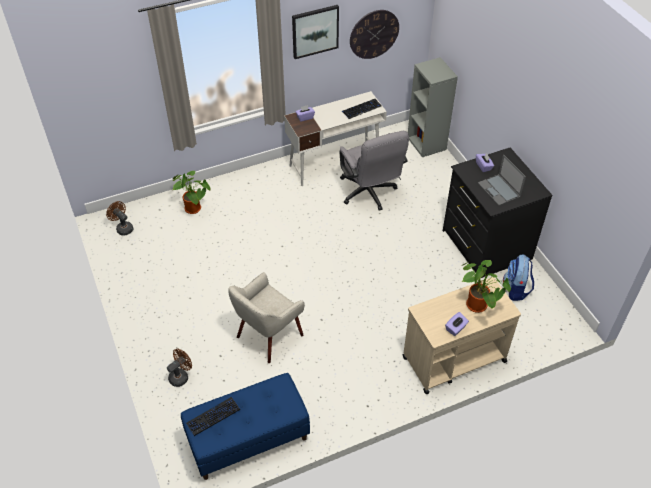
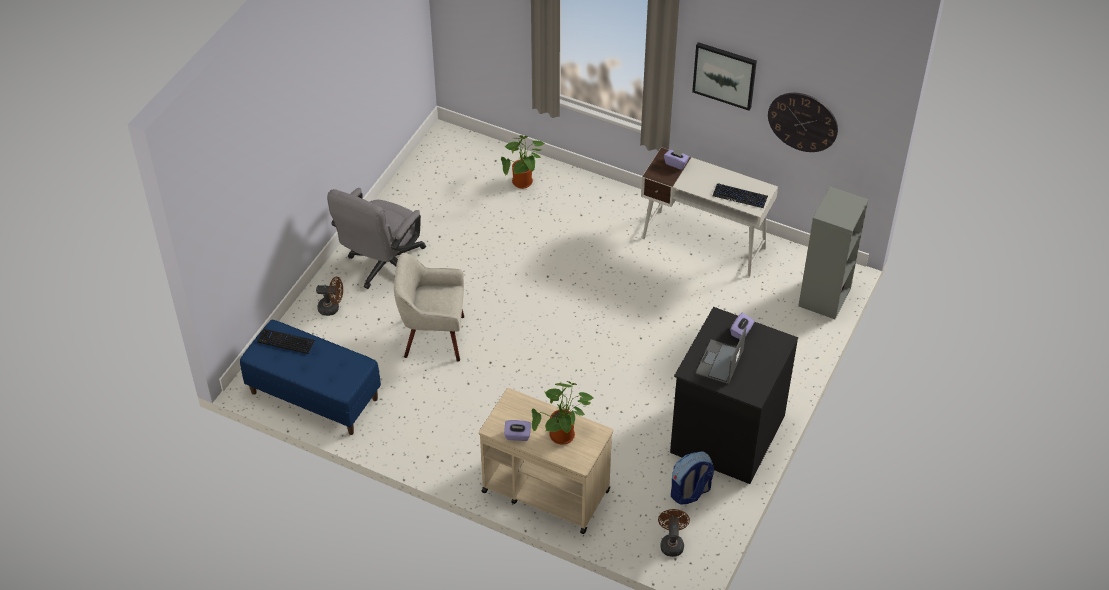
camera: 50 degrees right, 0 degrees up
brown fan [106,201,133,236] -> brown fan moved to [658,509,690,557]
grey office chair [339,131,409,211] -> grey office chair moved to [327,188,426,289]

